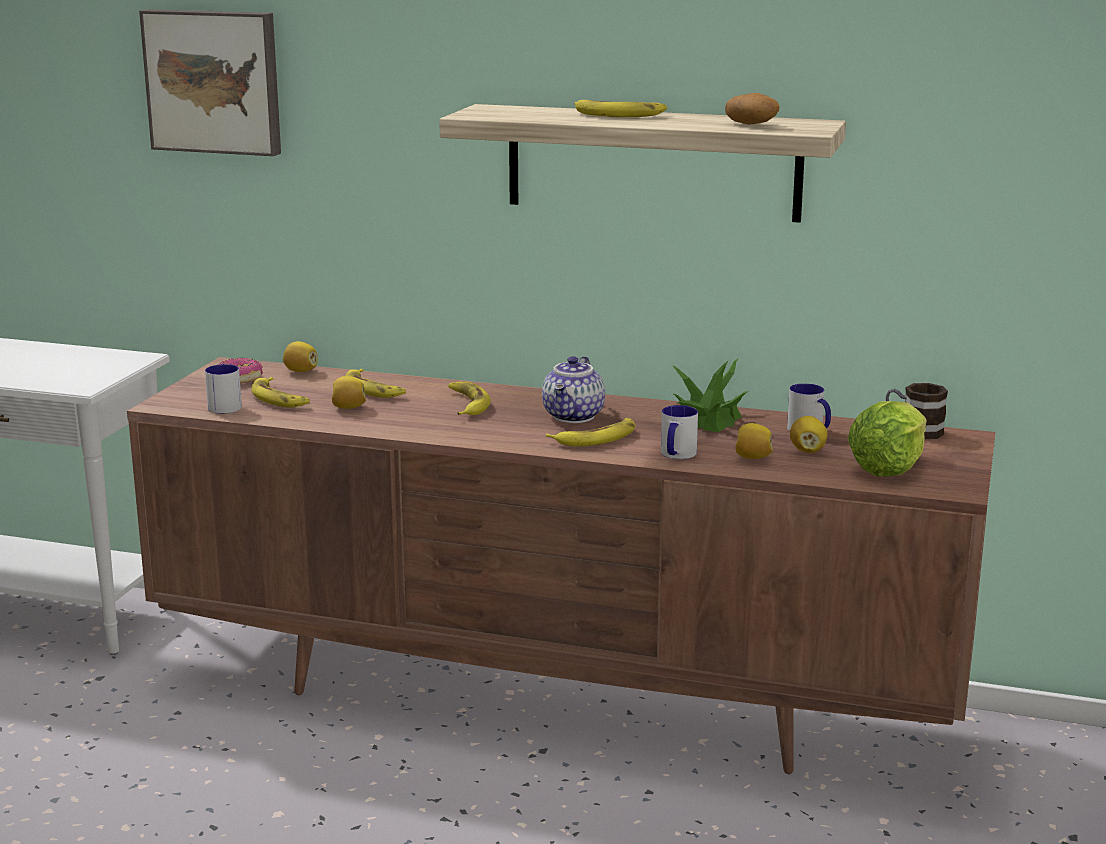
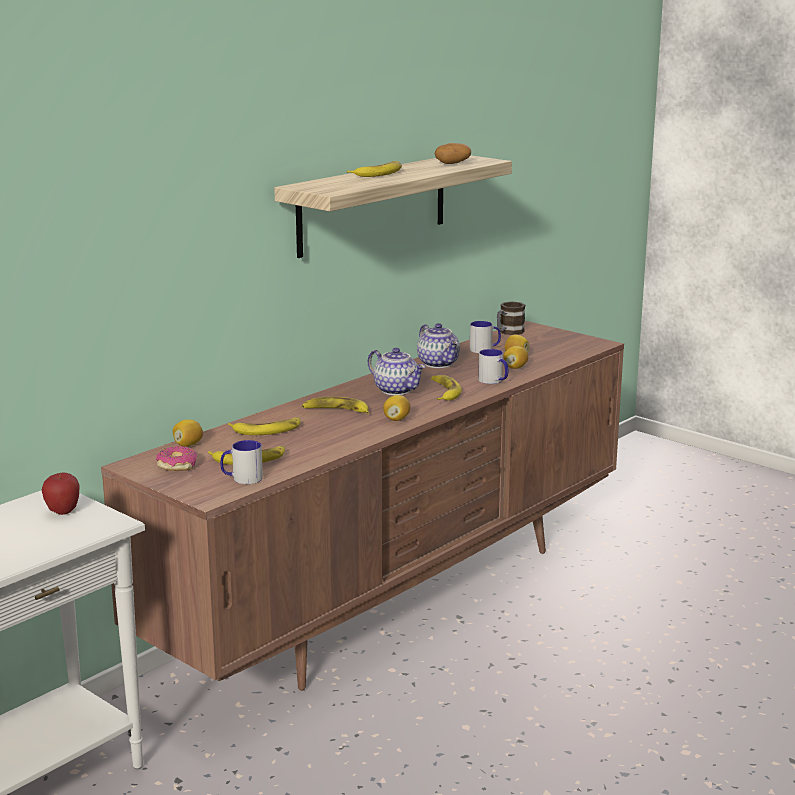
camera: 65 degrees left, 0 degrees up
picture [139,9,281,156] -> none
lemon [332,376,366,409] -> lemon moved to [383,395,410,421]
potted plant [671,358,749,432] -> teapot [417,323,460,368]
lettuce [848,401,927,477] -> none
none -> apple [42,472,80,515]

